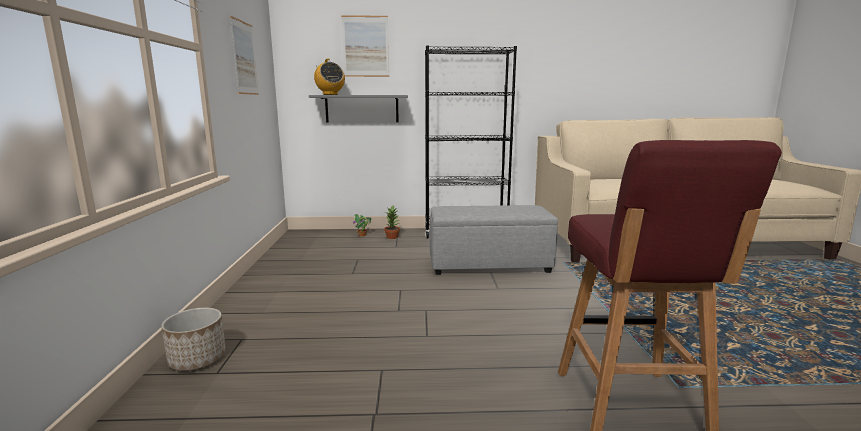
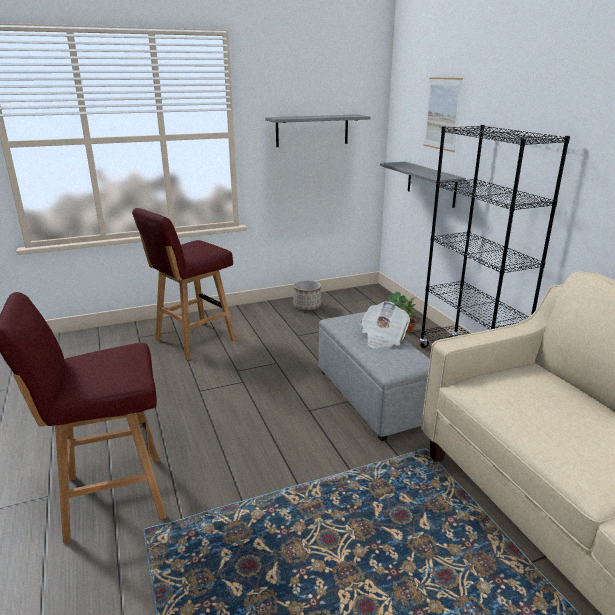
camera: 70 degrees right, 10 degrees up
planter [161,307,226,371] -> planter moved to [293,280,321,310]
picture [230,16,259,95] -> grey shelf [265,114,370,147]
radio [314,59,345,95] -> none
none -> red stool [132,208,236,360]
none -> newspaper [361,301,410,348]

